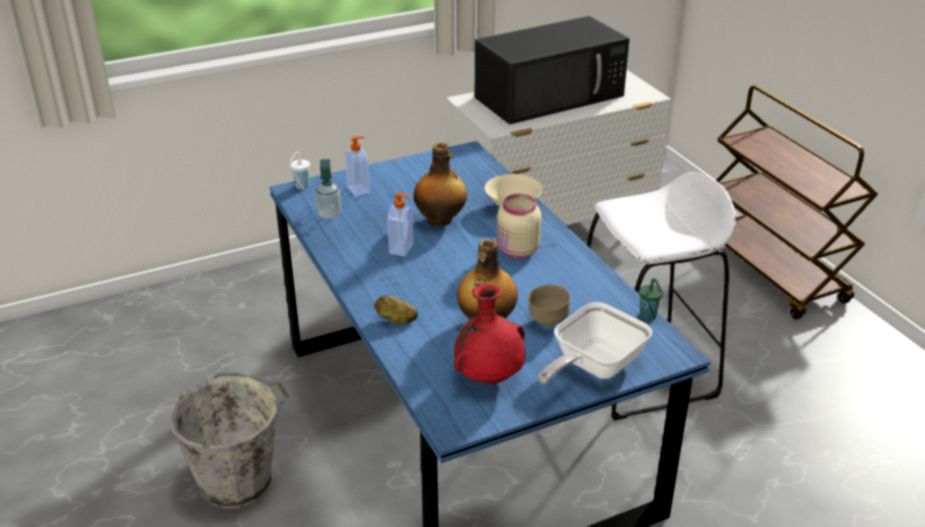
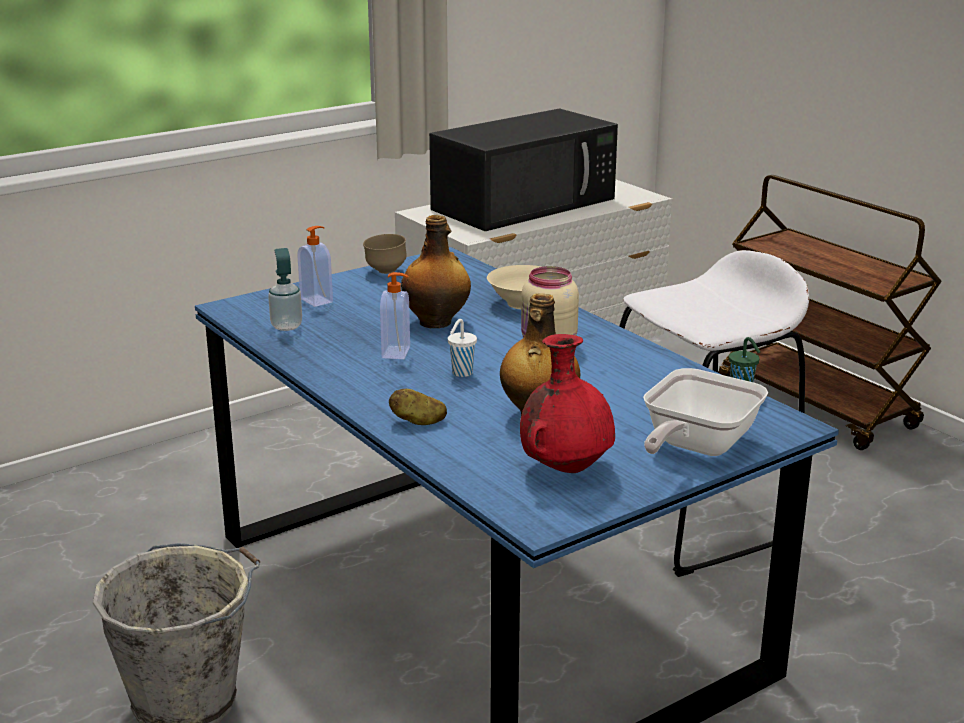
camera: 10 degrees left, 10 degrees down
white cup [290,152,310,189] -> white cup moved to [448,319,477,377]
brown bowl [528,285,570,326] -> brown bowl moved to [363,234,407,274]

